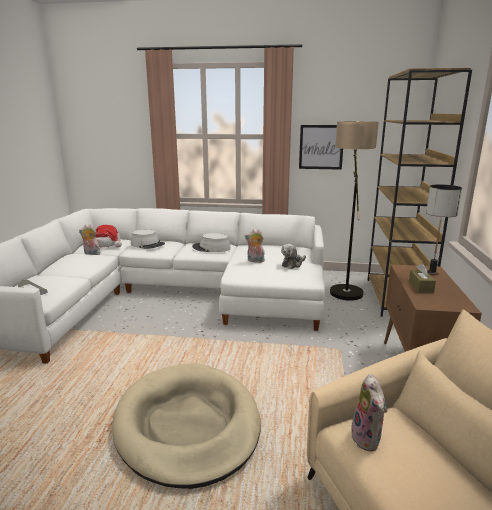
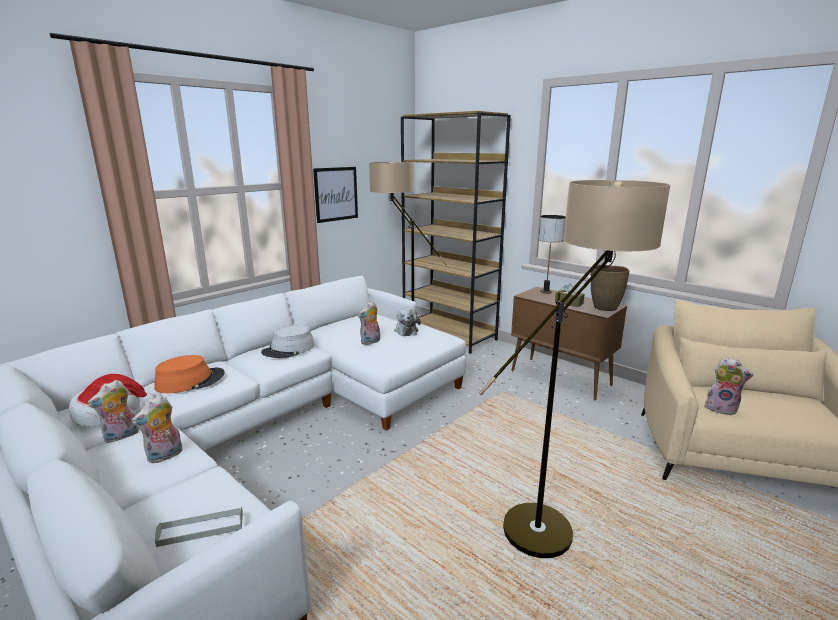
camera: 55 degrees left, 0 degrees up
beige dog bed [112,364,260,489] -> floor lamp [479,180,671,558]
grey hat [131,229,165,249] -> orange hat [155,355,225,393]
none -> plush toy [131,395,182,463]
none -> brown vase [591,265,629,311]

